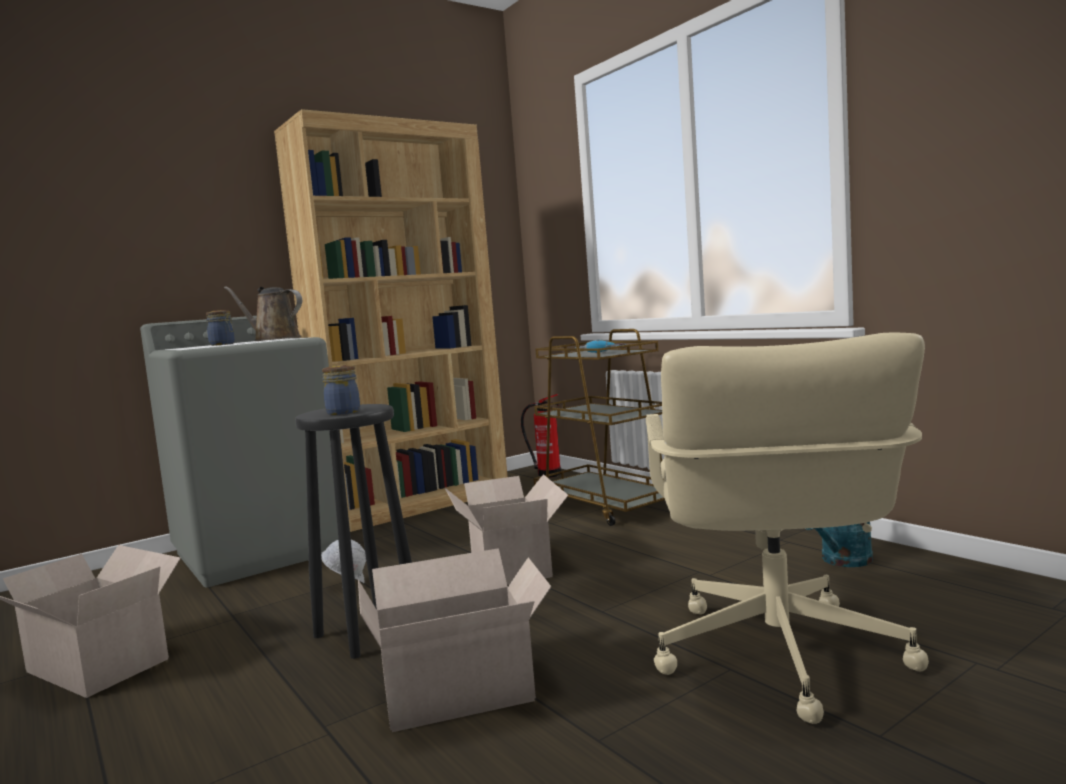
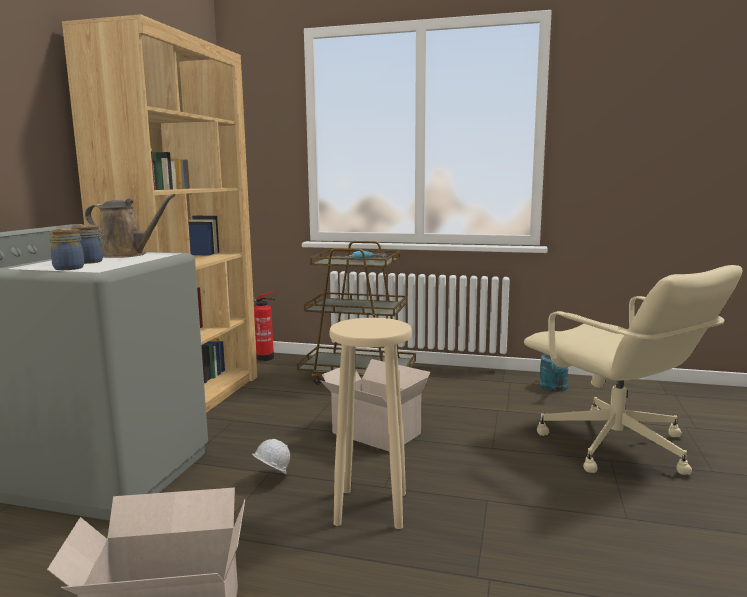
camera: 40 degrees left, 5 degrees up
brown watering can [224,286,302,341] -> brown watering can turned 150 degrees counterclockwise [85,194,176,258]
black stool [295,404,412,659] -> beige stool [330,318,412,529]
jar [322,365,360,415] -> jar moved to [49,228,84,270]
cardboard box [358,548,552,732] -> none

